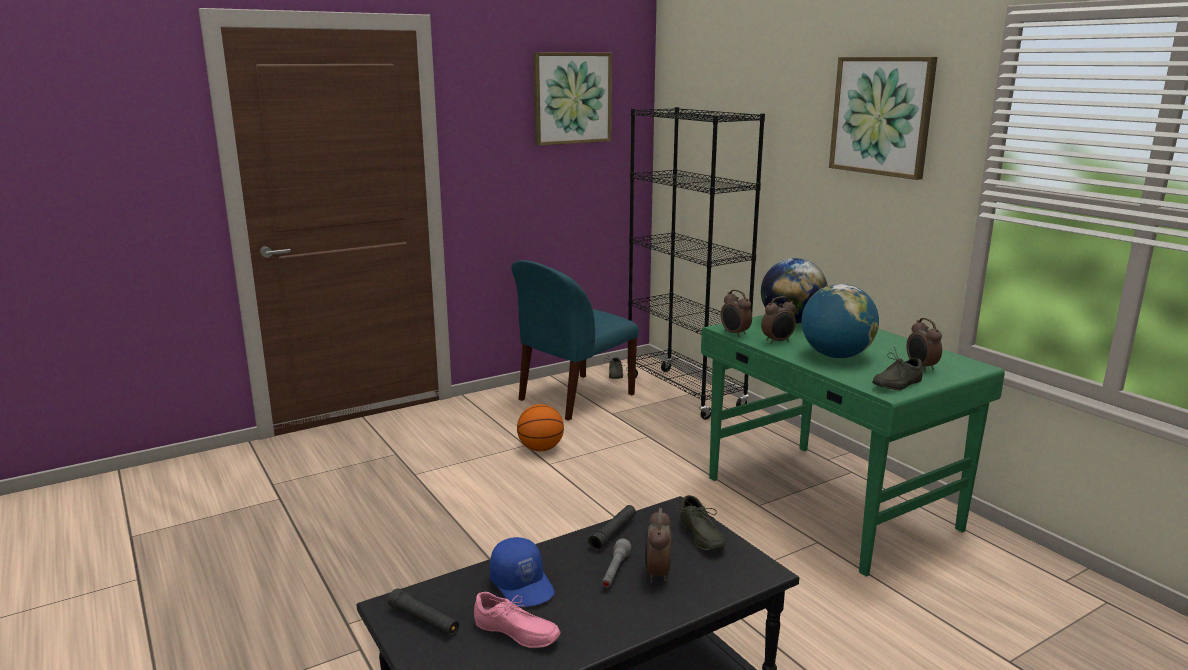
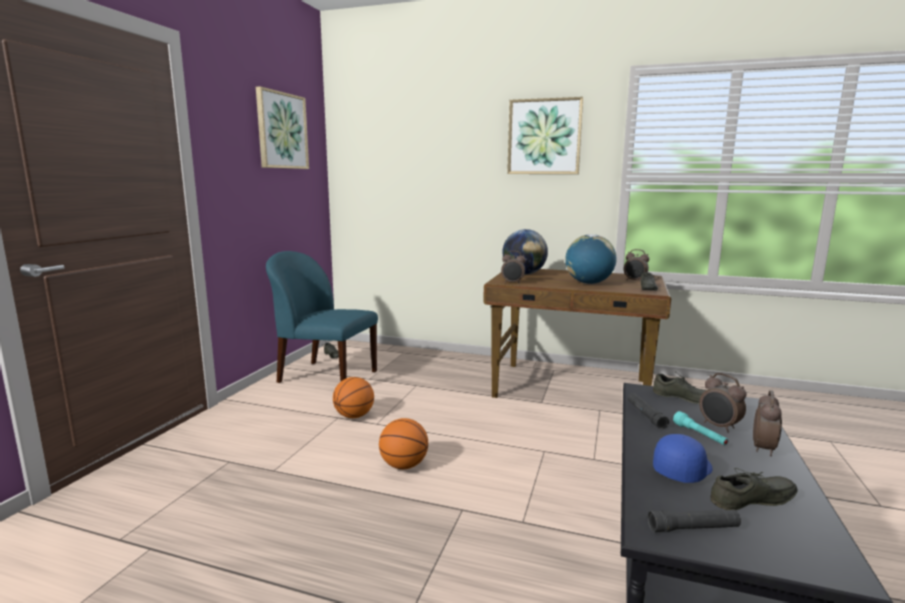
camera: 40 degrees left, 5 degrees down
pink shoe [474,592,561,648] -> grey shoe [710,468,798,510]
blue cap [490,537,555,607] -> blue cap turned 60 degrees counterclockwise [653,434,713,483]
blue chair [512,260,639,421] -> blue chair turned 105 degrees clockwise [266,251,378,383]
grey flashlight [602,539,631,588] -> turquoise flashlight [673,411,728,446]
black bookcase [626,107,765,420] -> none
green desk [701,315,1005,577] -> brown desk [483,269,671,398]
alarm clock [761,296,796,344] -> alarm clock moved to [753,390,782,456]
none -> basketball [379,418,428,469]

